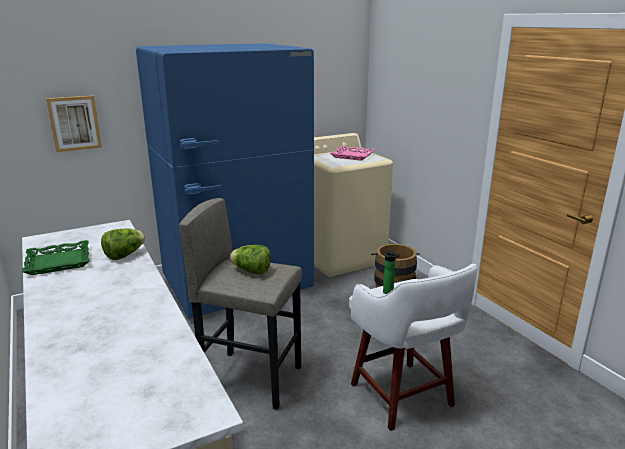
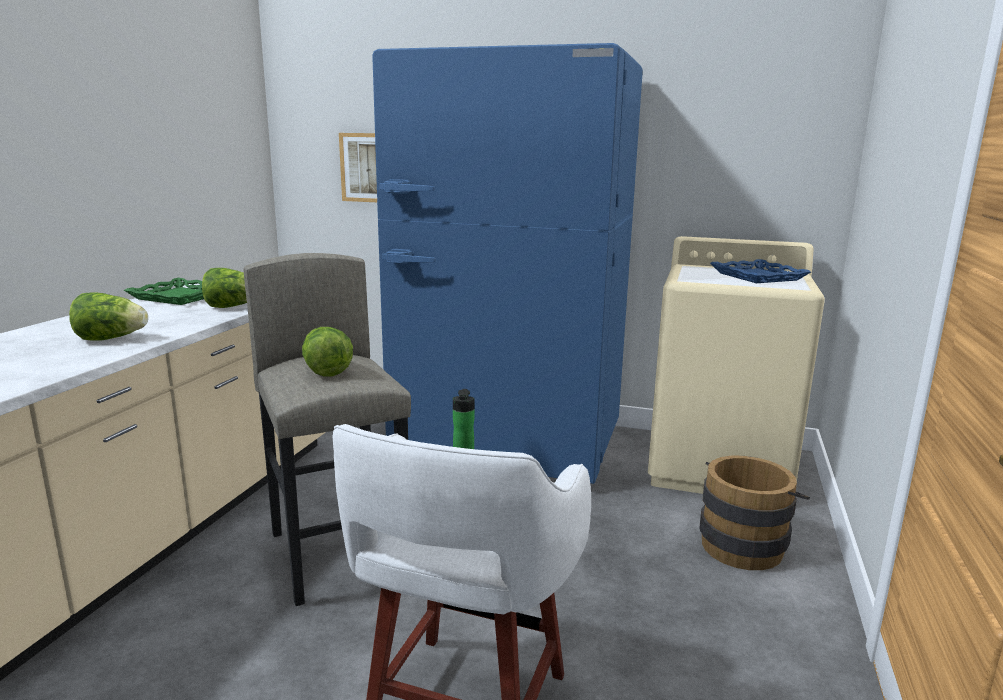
camera: 45 degrees right, 5 degrees down
pink tray [330,146,375,161] -> blue tray [710,259,811,283]
none -> lettuce [69,292,148,341]

